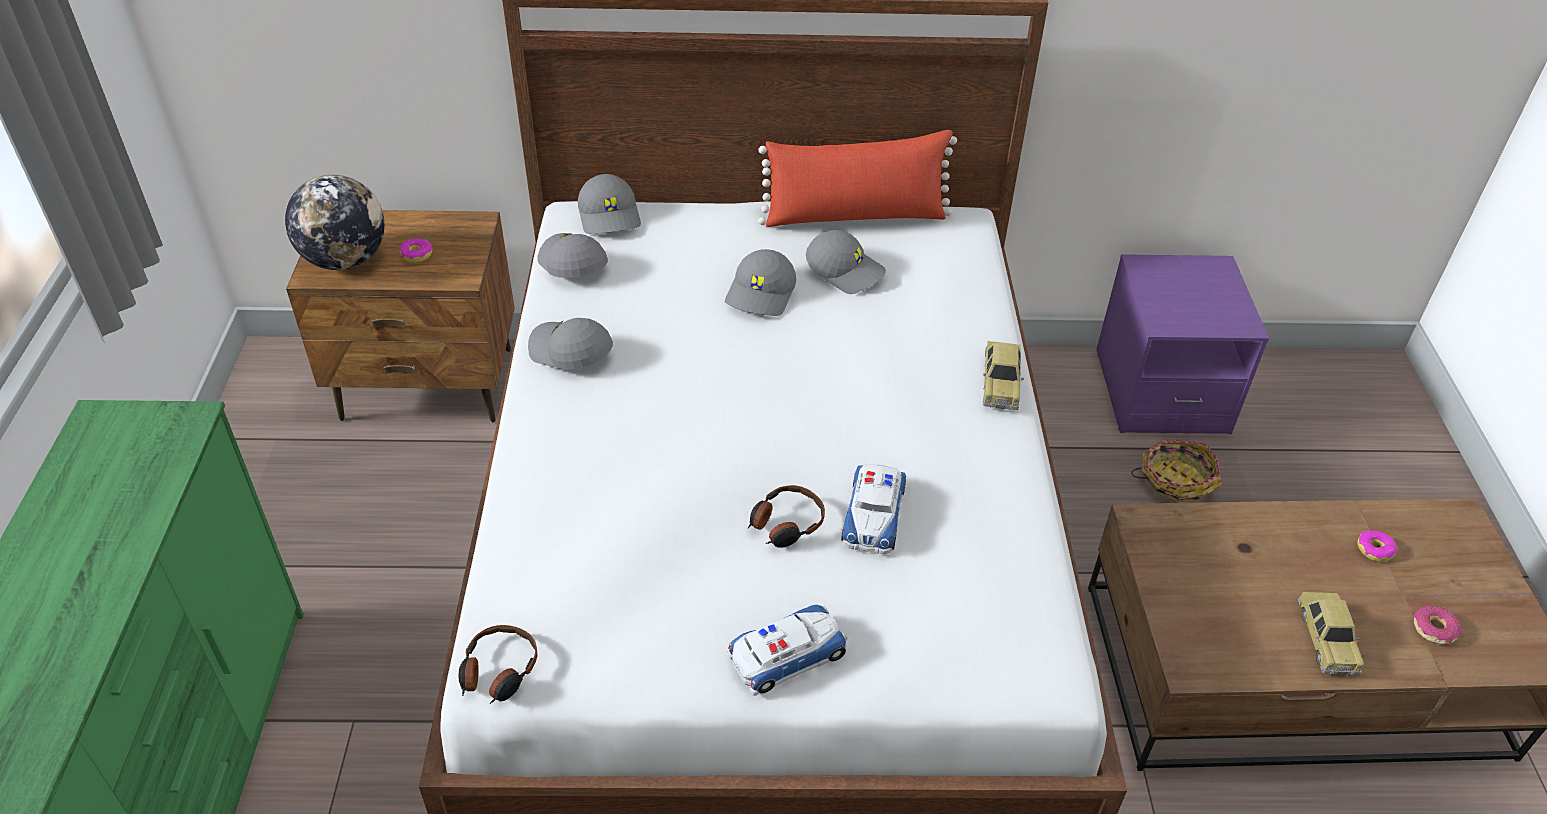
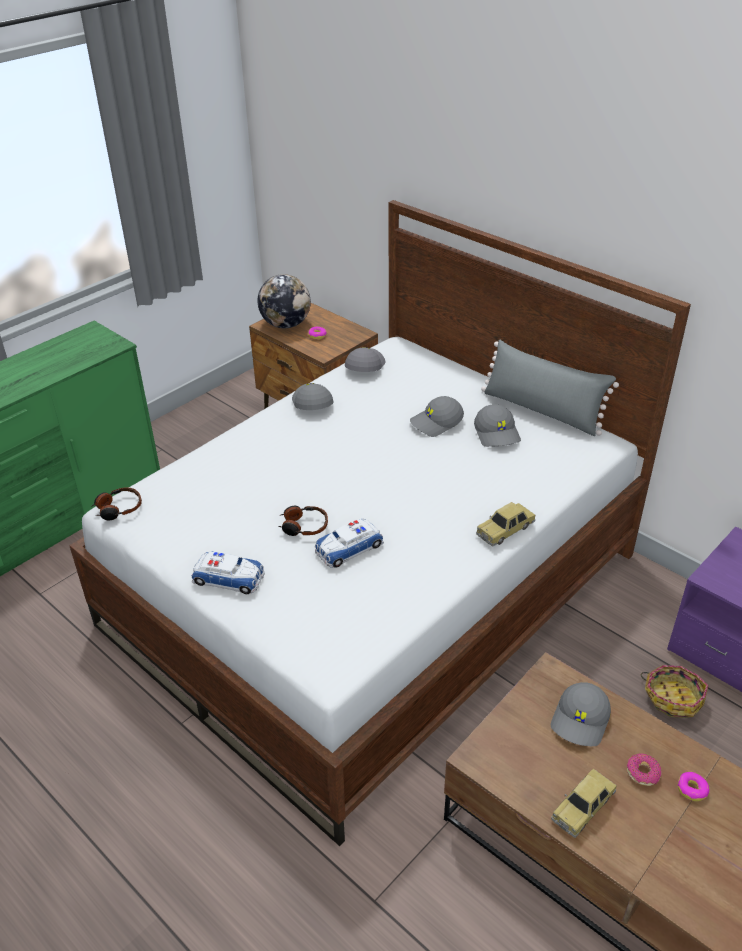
camera: 45 degrees right, 5 degrees down
grey cap [578,174,641,234] -> grey cap moved to [551,682,611,746]
red pillow [758,130,957,227] -> grey pillow [481,339,619,436]
donut [1414,605,1462,644] -> donut moved to [627,753,661,786]

